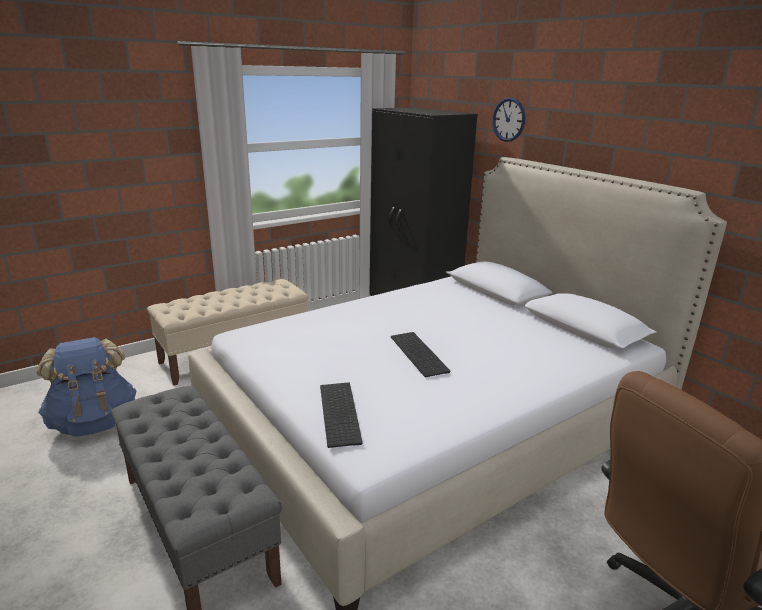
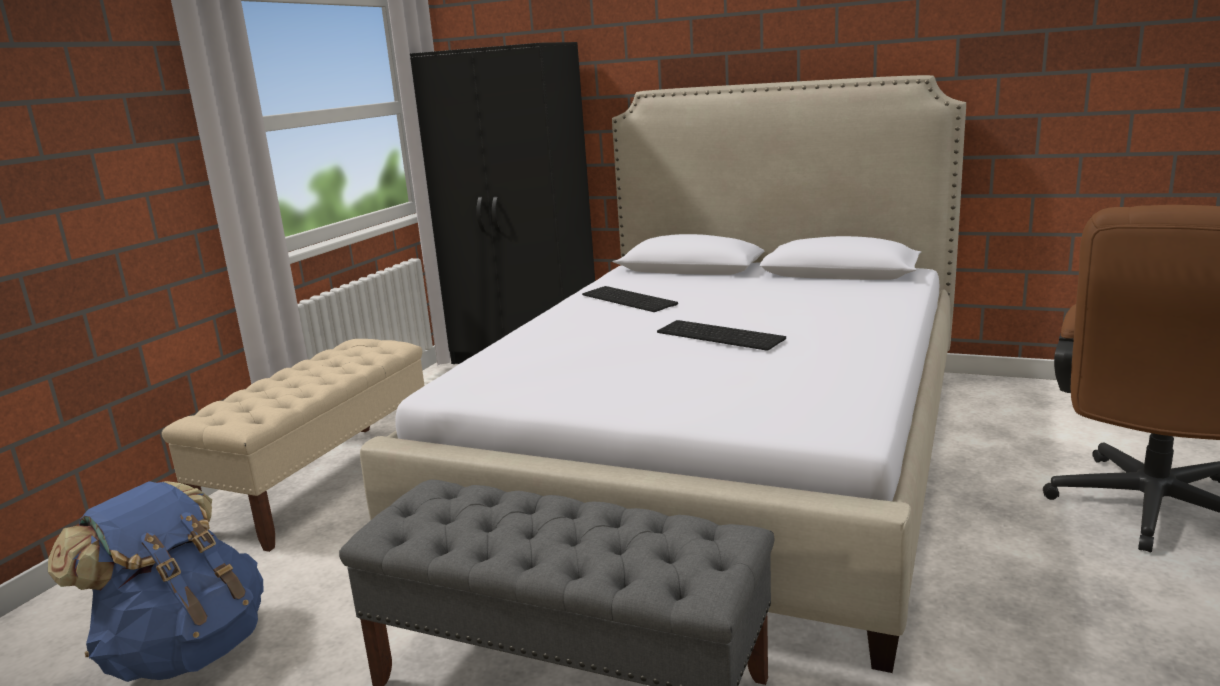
camera: 30 degrees left, 5 degrees down
keyboard [320,382,363,448] -> keyboard moved to [582,286,678,312]
wall clock [492,97,525,142] -> none

